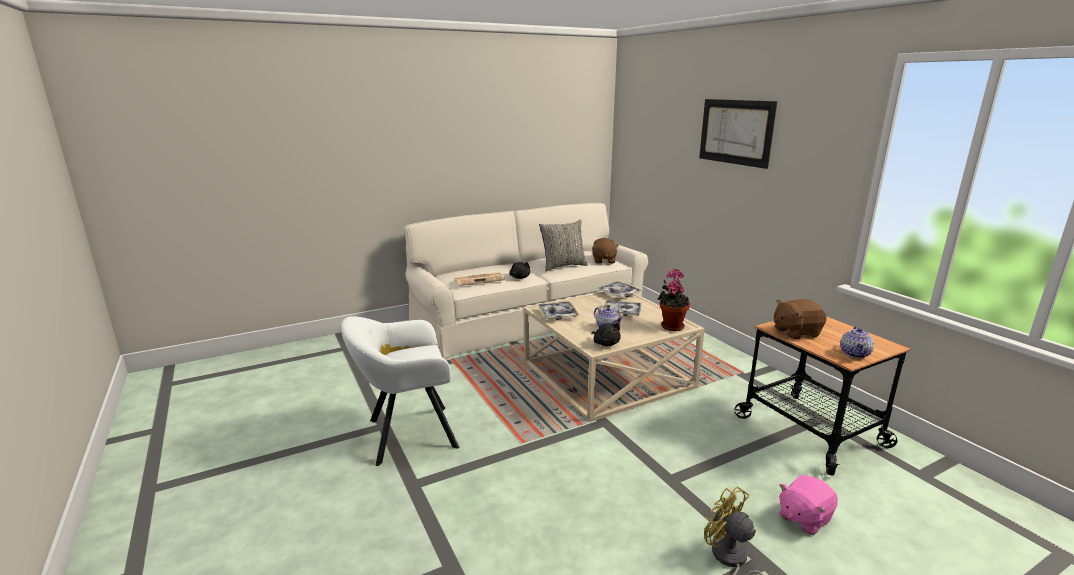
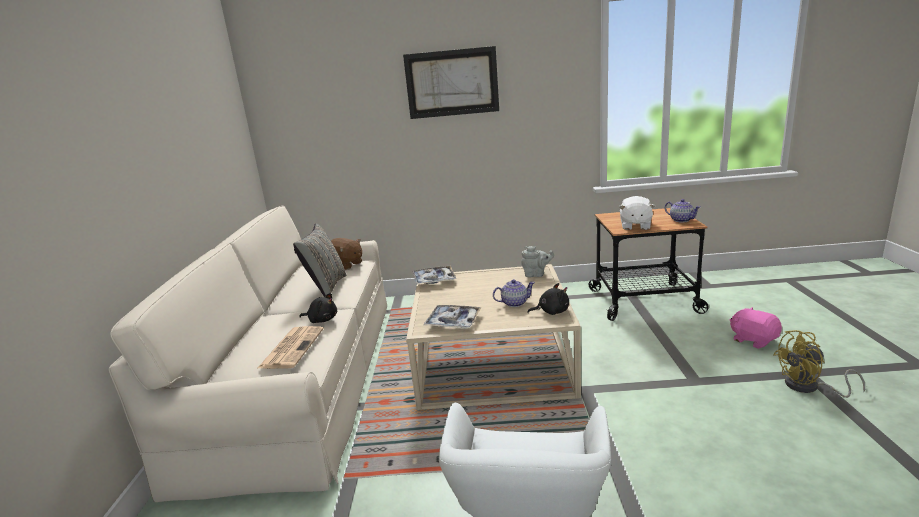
camera: 60 degrees left, 0 degrees up
tray [603,300,642,316] -> none
potted plant [658,269,690,331] -> grey teapot [521,246,554,277]
brown plush toy [774,299,827,339] -> white plush toy [619,196,655,230]
pink plush toy [779,475,838,535] -> pink plush toy turned 150 degrees clockwise [730,307,782,349]

